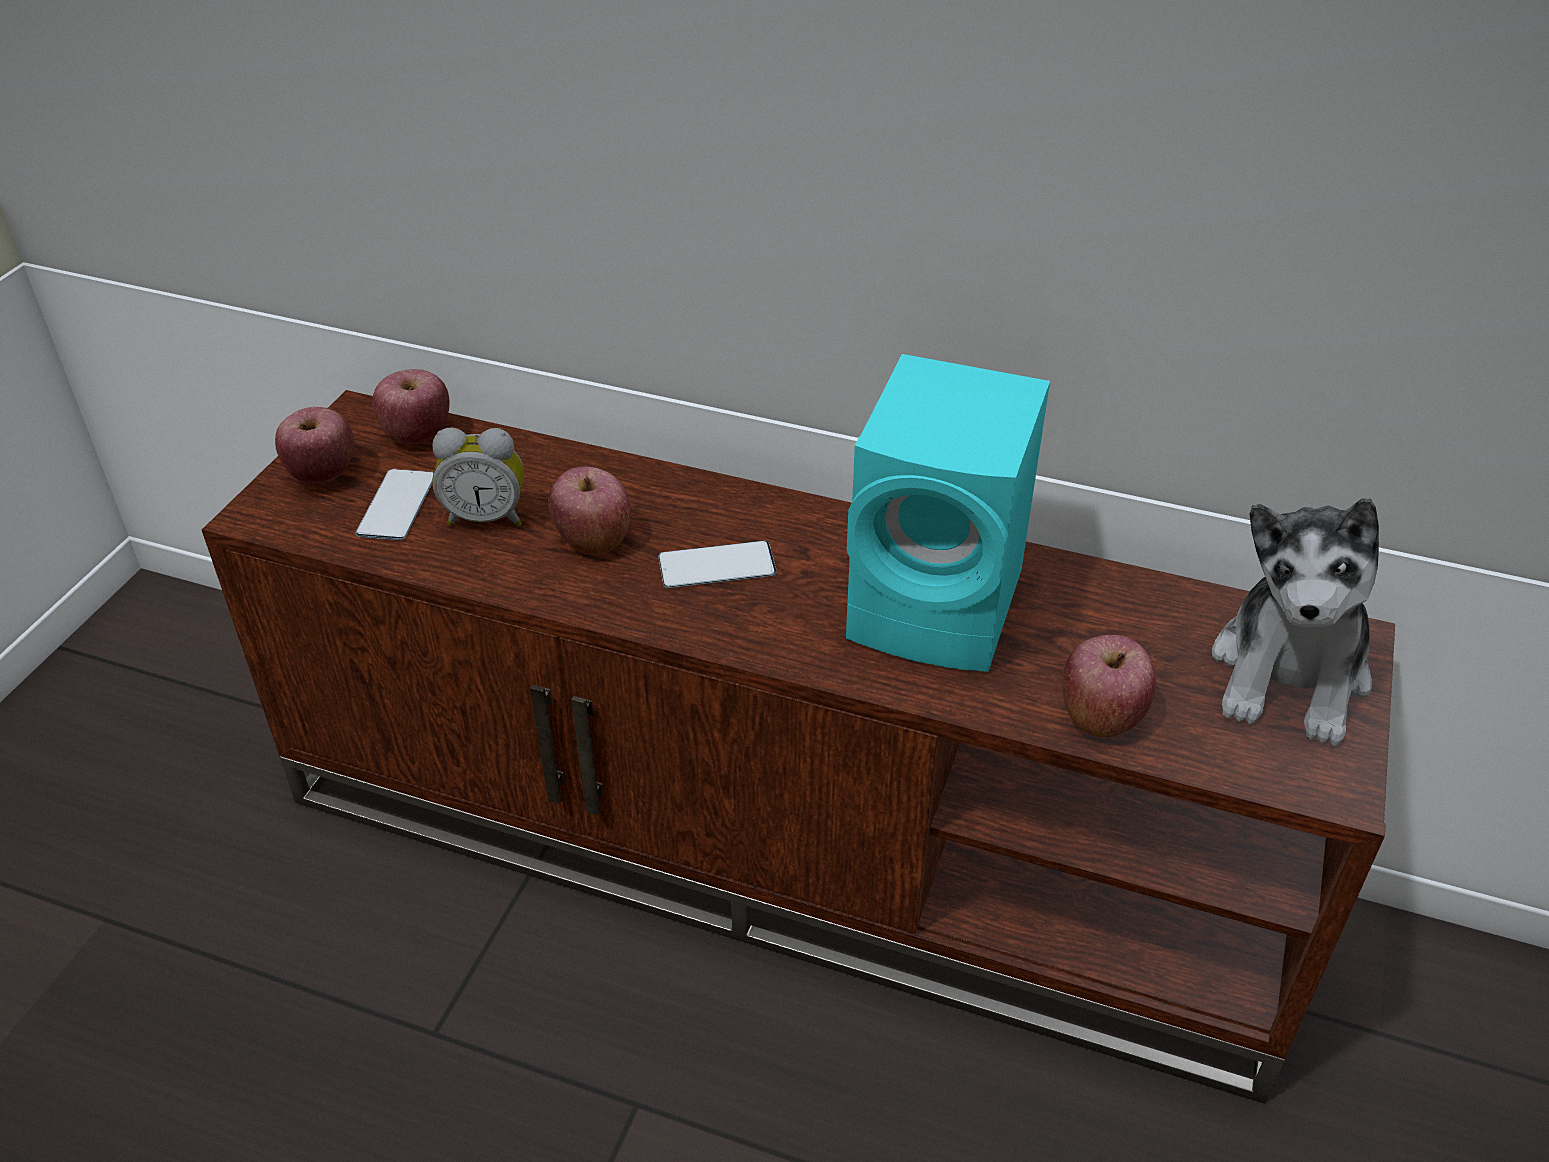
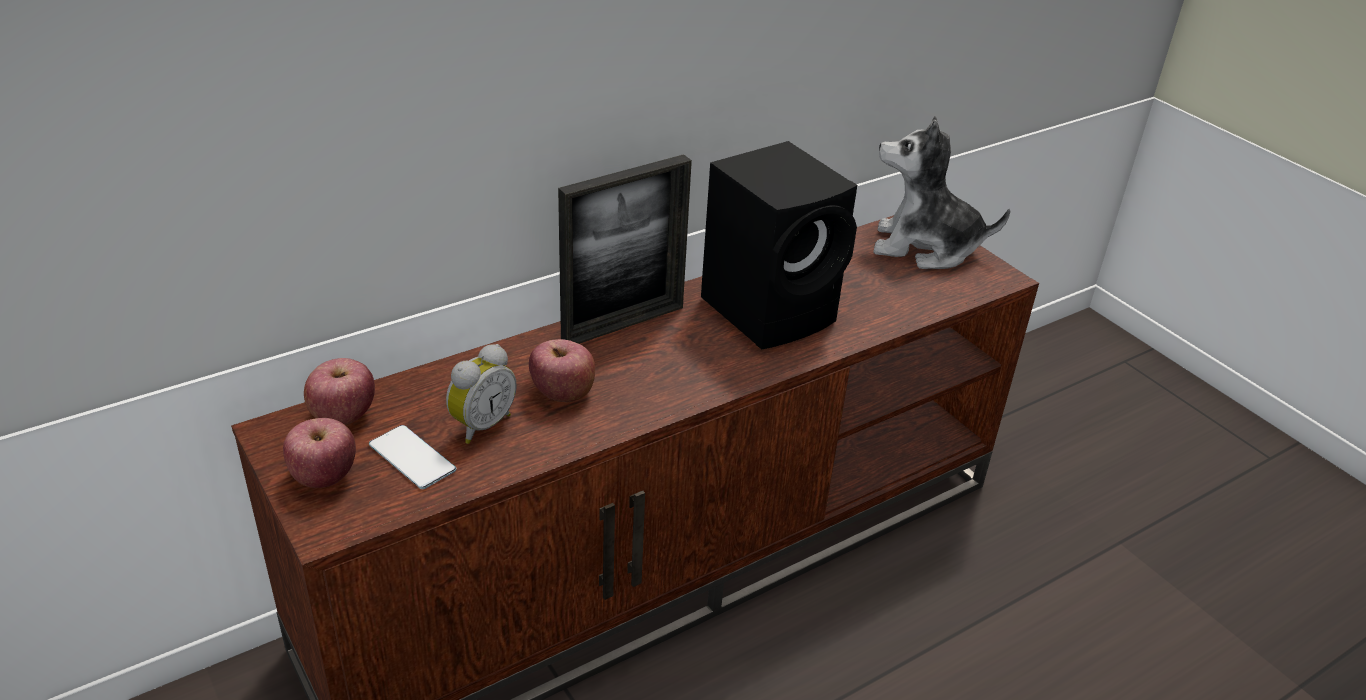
camera: 55 degrees left, 5 degrees down
phone [658,541,777,588] -> none
turquoise speaker [846,354,1050,672] -> black speaker [701,141,857,350]
apple [1063,635,1156,737] -> none
plush toy [1212,498,1379,746] -> plush toy turned 135 degrees clockwise [873,116,1010,269]
none -> picture frame [558,154,692,344]

